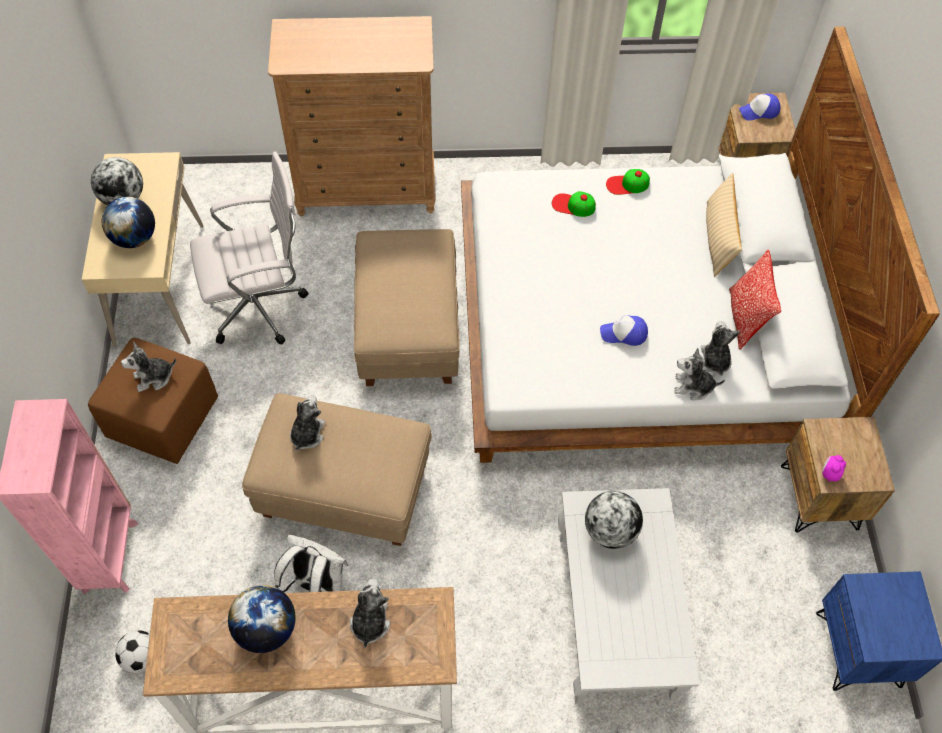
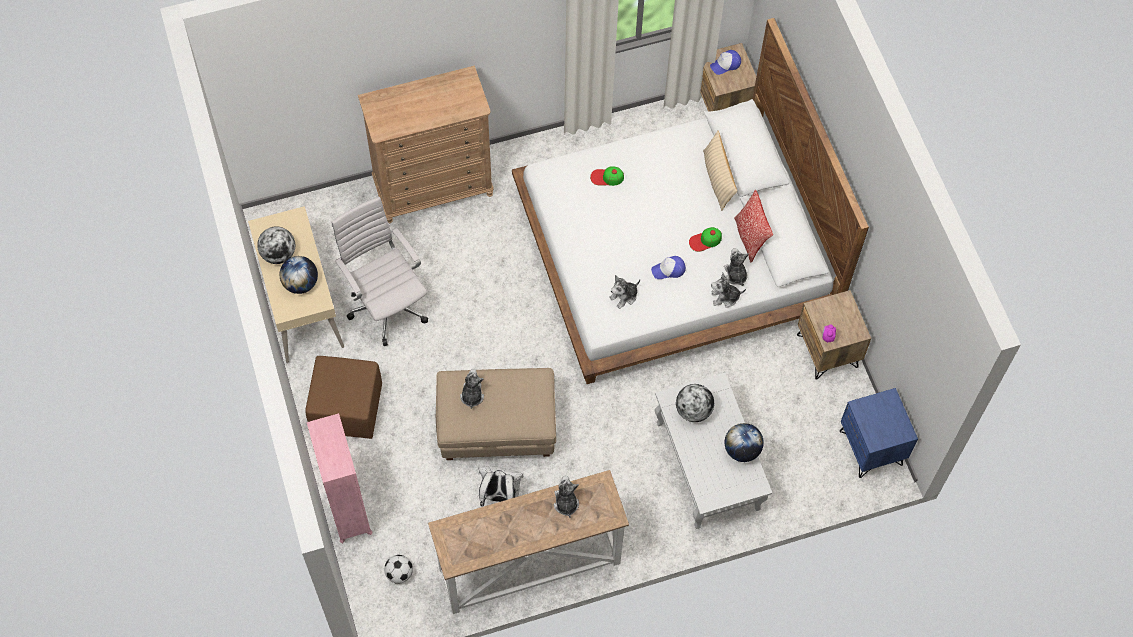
camera: 15 degrees left, 5 degrees up
plush toy [121,342,176,392] -> plush toy moved to [609,275,640,309]
white office chair [190,151,308,344] -> white office chair turned 90 degrees counterclockwise [332,197,428,346]
globe [228,585,295,653] -> globe moved to [725,423,764,462]
beige ottoman [354,229,460,386] -> none
cap [606,169,650,195] -> cap moved to [689,227,722,252]

